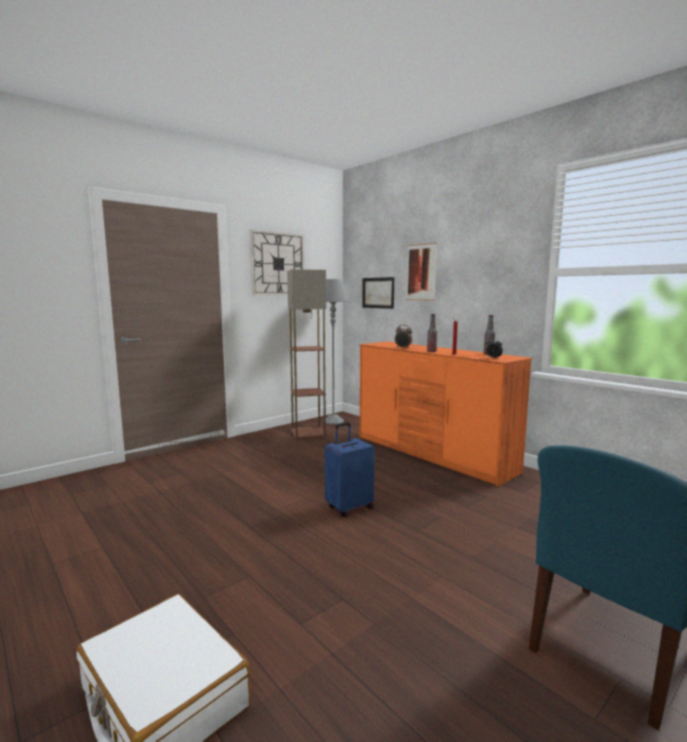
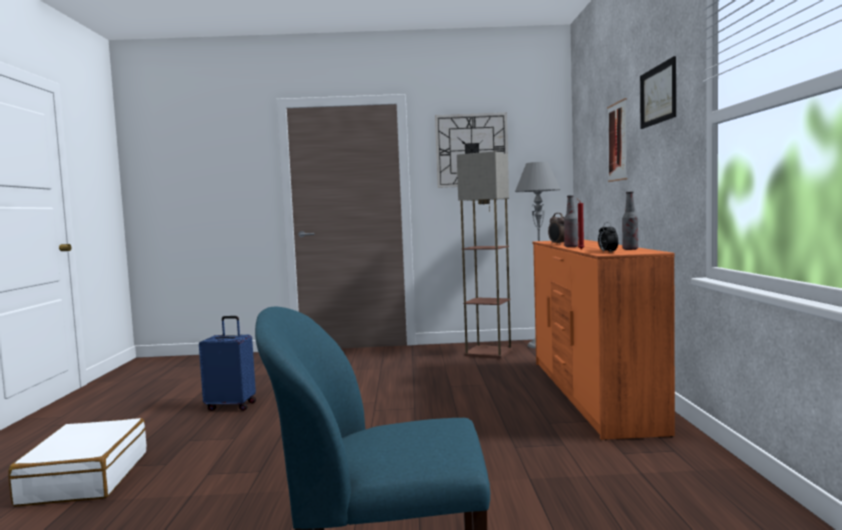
camera: 40 degrees right, 5 degrees down
blue suitcase [325,422,375,517] -> blue suitcase moved to [199,316,256,411]
picture [362,277,394,309] -> picture moved to [640,56,676,129]

